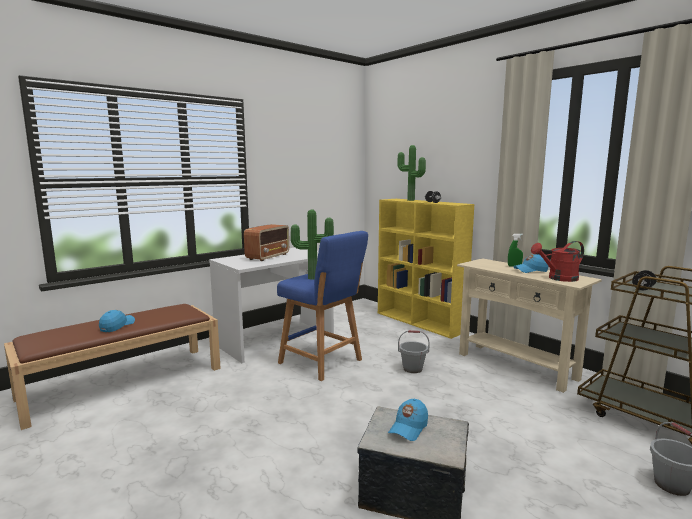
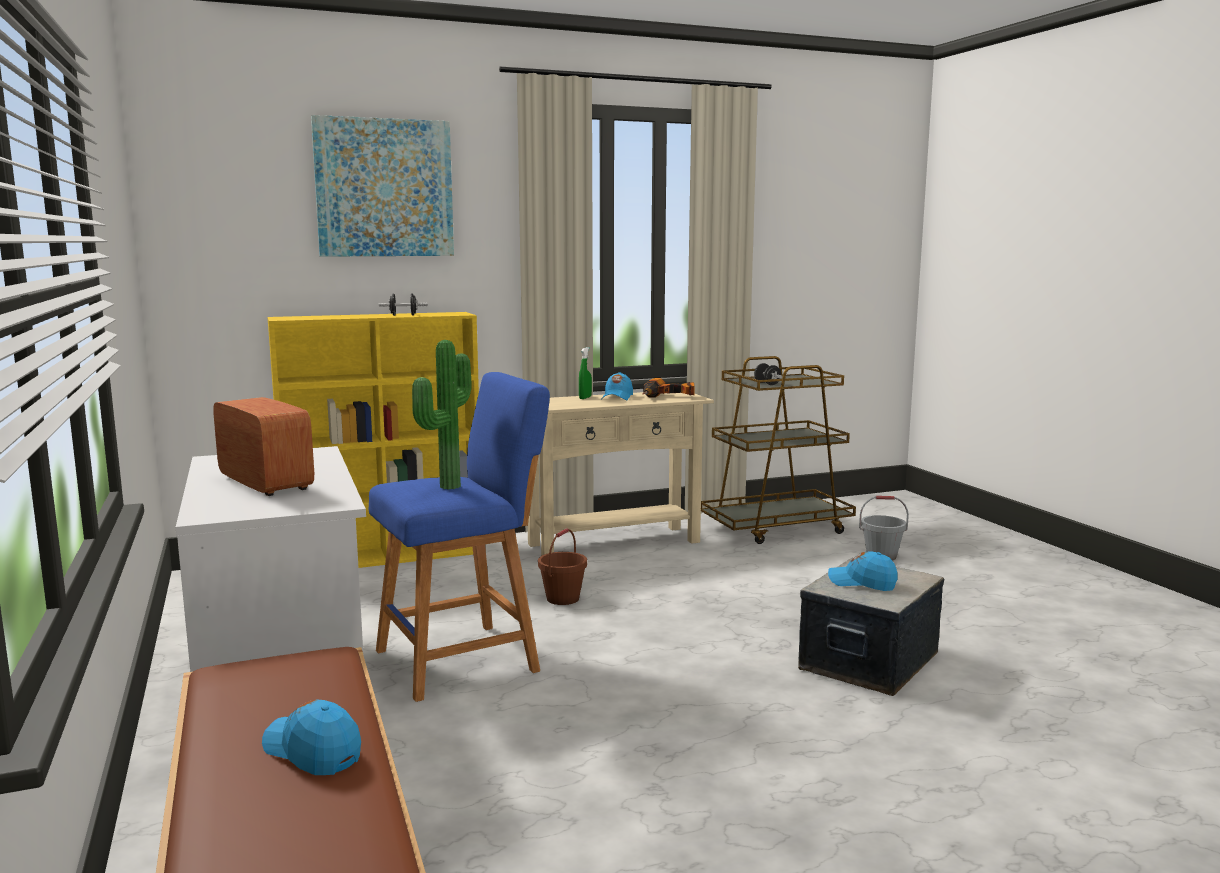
camera: 70 degrees left, 0 degrees up
blue cap [388,399,428,441] -> blue cap turned 150 degrees clockwise [828,551,898,591]
potted plant [397,145,426,201] -> none
grey bucket [398,330,430,373] -> brown bucket [538,528,587,605]
red watering can [531,241,584,282] -> power drill [642,378,695,398]
none -> picture [311,115,454,257]

